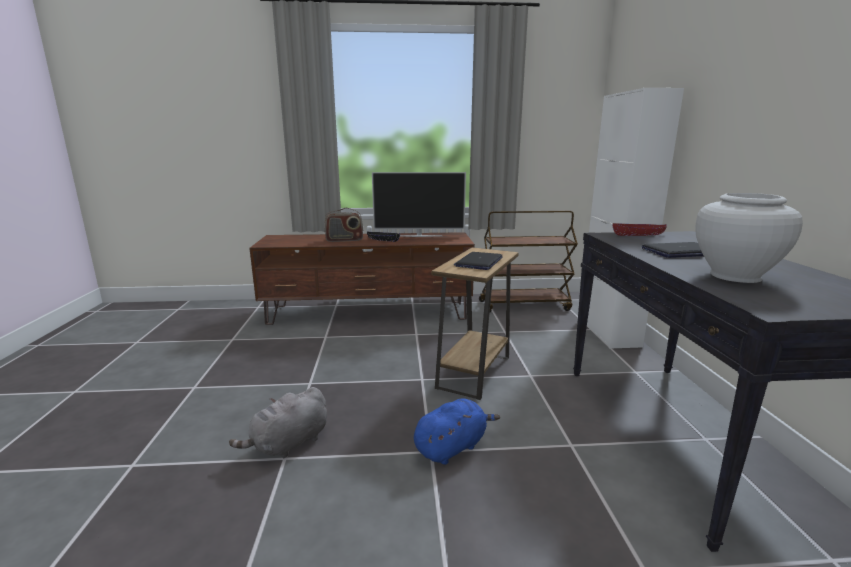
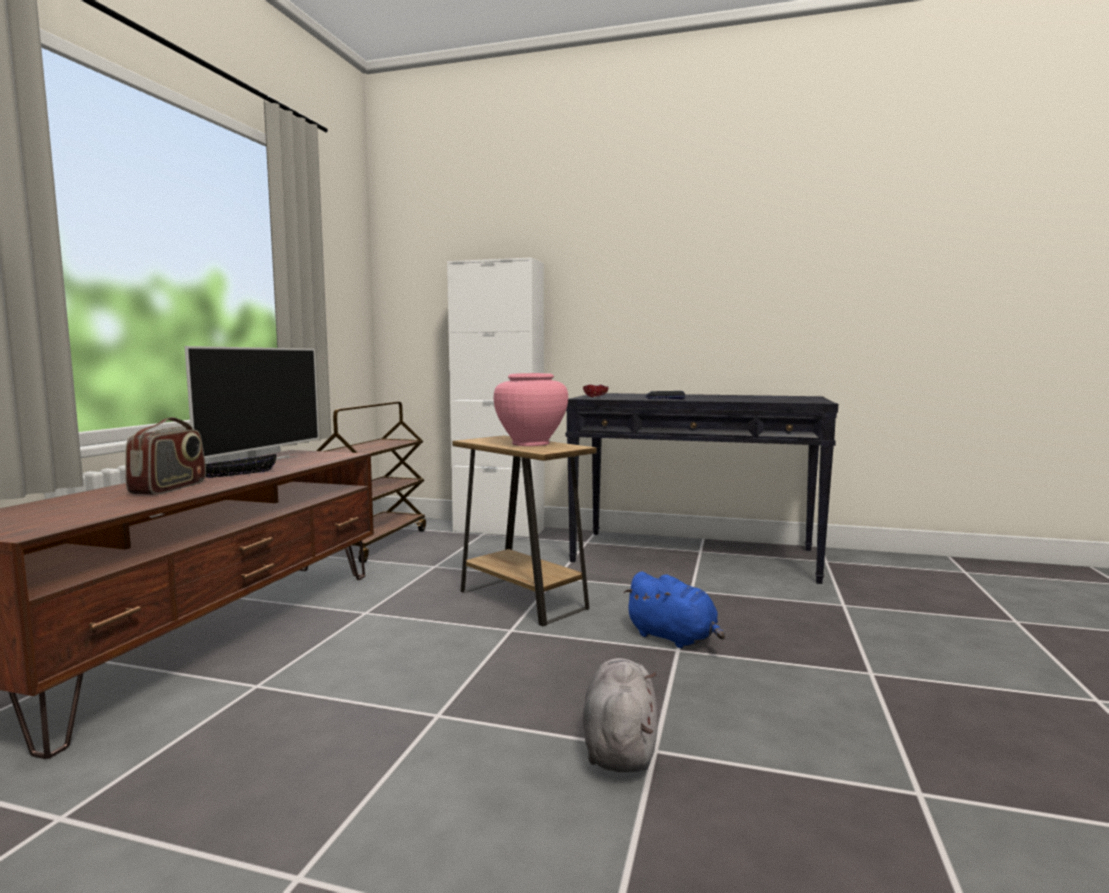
camera: 70 degrees left, 10 degrees down
grey plush toy [229,387,327,458] -> grey plush toy turned 150 degrees counterclockwise [583,658,657,772]
blue plush toy [414,398,500,465] -> blue plush toy turned 150 degrees clockwise [623,571,725,648]
laptop [454,252,503,270] -> pink vase [494,373,568,446]
white vase [695,193,803,283] -> none

